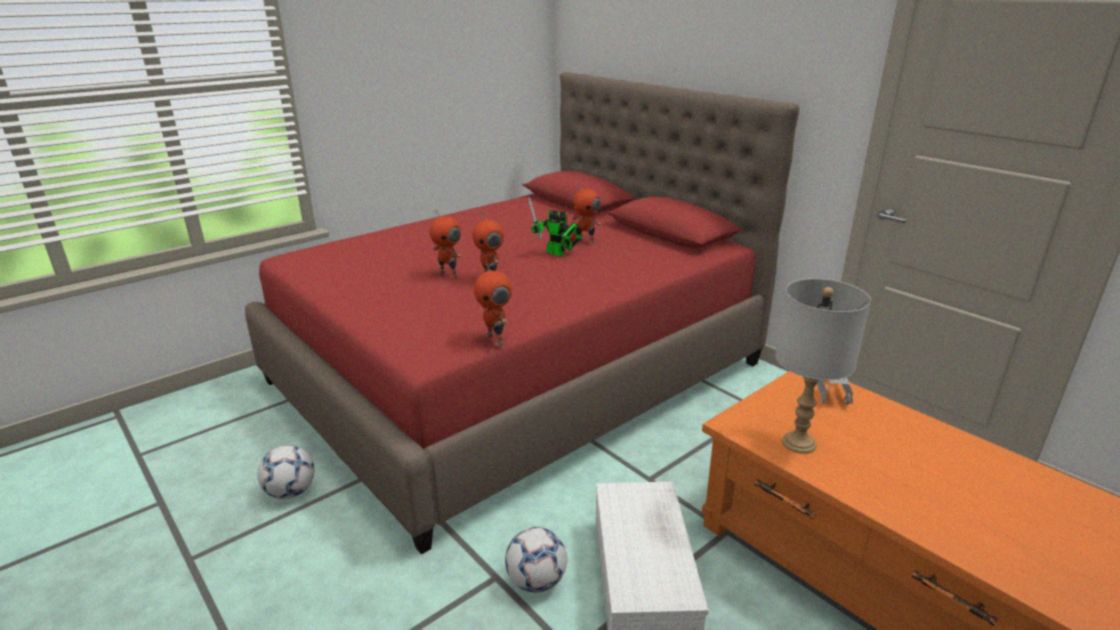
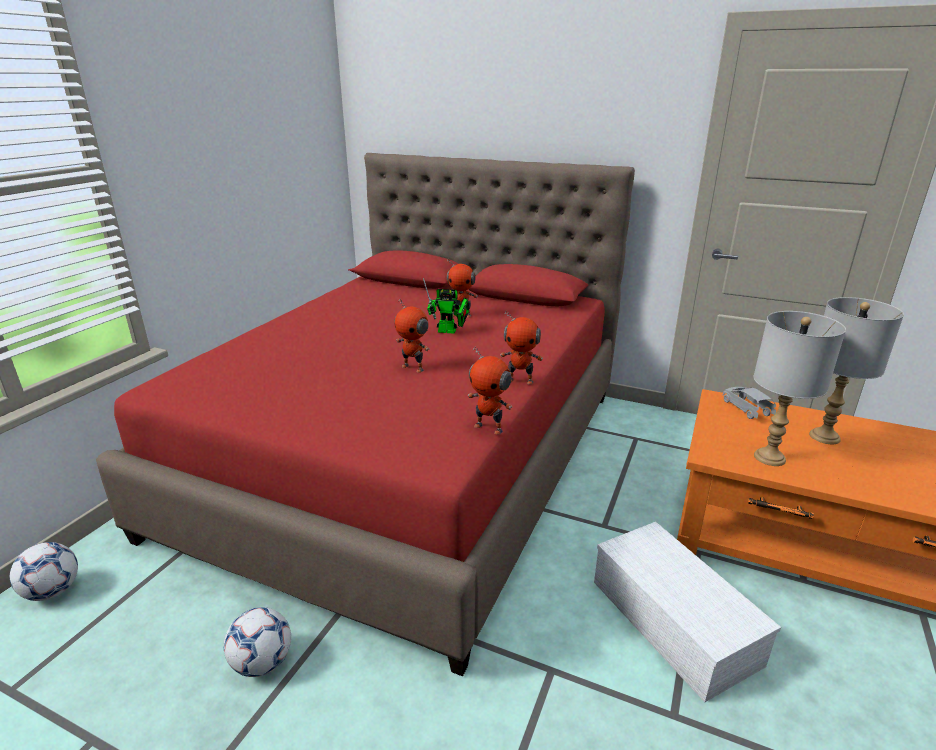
camera: 25 degrees left, 0 degrees up
toy robot [430,210,462,279] -> toy robot moved to [500,310,543,385]
football [505,527,567,593] -> football moved to [10,542,78,601]
none -> grey table lamp [809,297,904,444]

